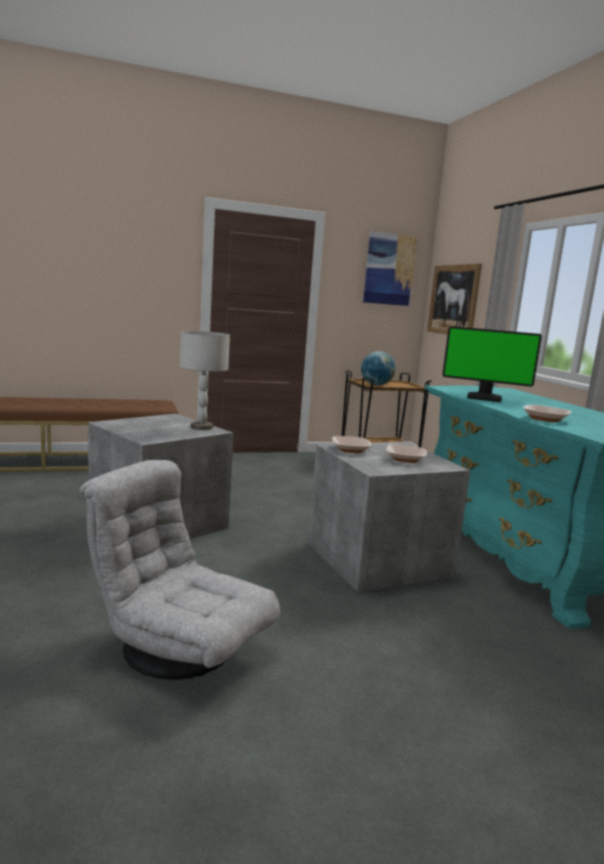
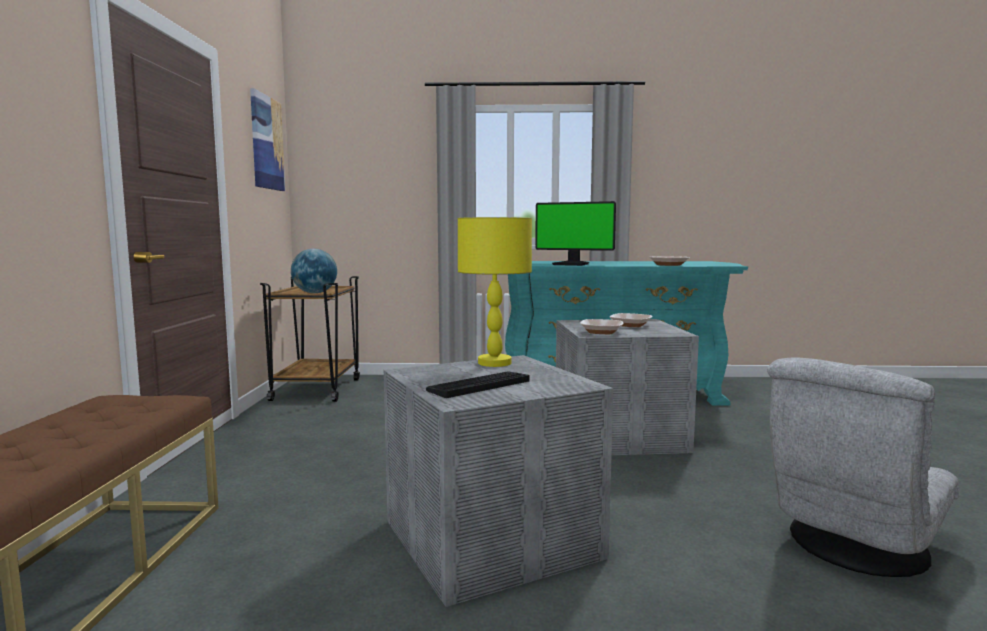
camera: 70 degrees left, 5 degrees down
grey table lamp [180,331,230,430] -> yellow table lamp [458,217,532,367]
picture [427,263,482,335] -> none
monitor [442,326,542,402] -> monitor turned 75 degrees clockwise [535,201,616,266]
none -> keyboard [426,371,530,398]

